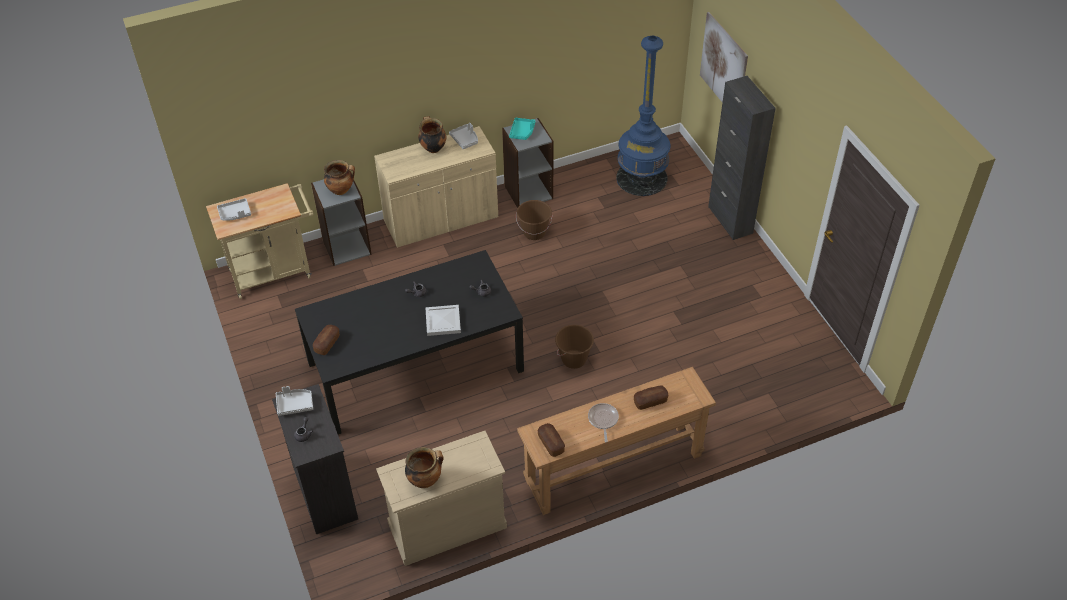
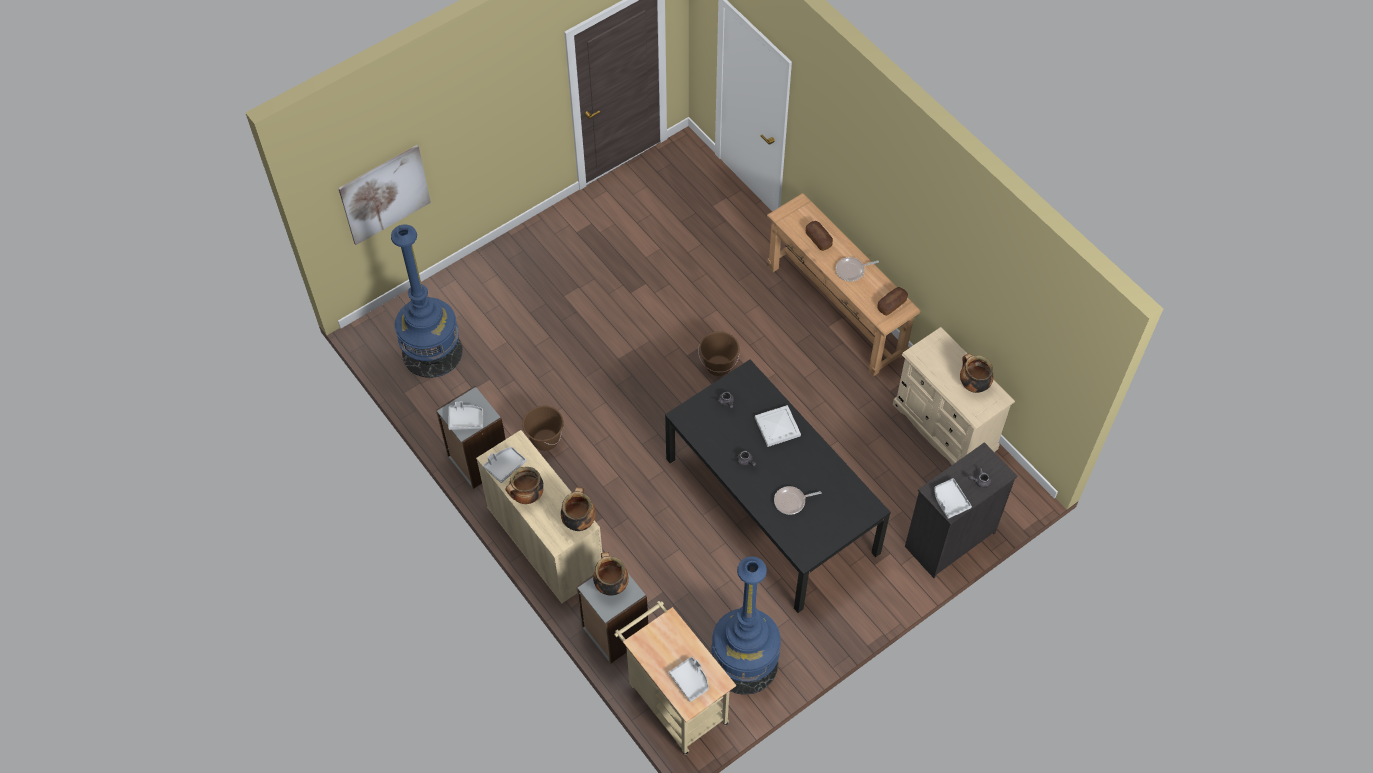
camera: 105 degrees left, 10 degrees up
bread [313,325,340,355] -> none
turquoise tray [509,118,535,140] -> grey tray [448,401,483,430]
black cabinet [708,76,776,240] -> none
none -> cooking pot [561,487,596,531]
none -> blue floor lamp [712,557,781,695]
none -> frying pan [774,486,821,515]

